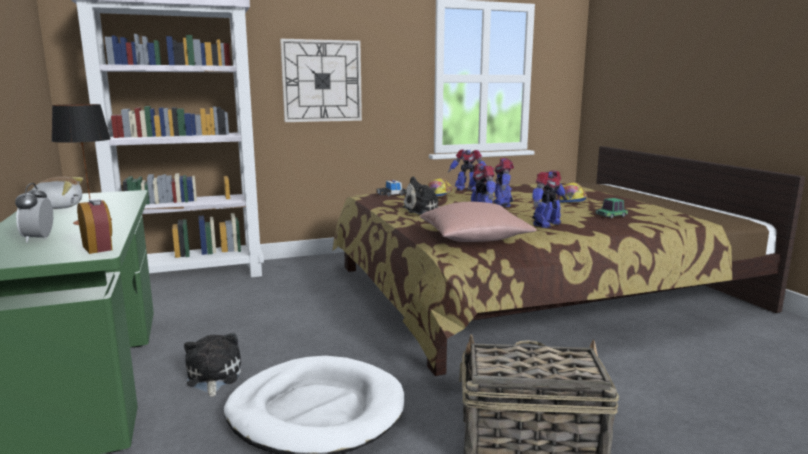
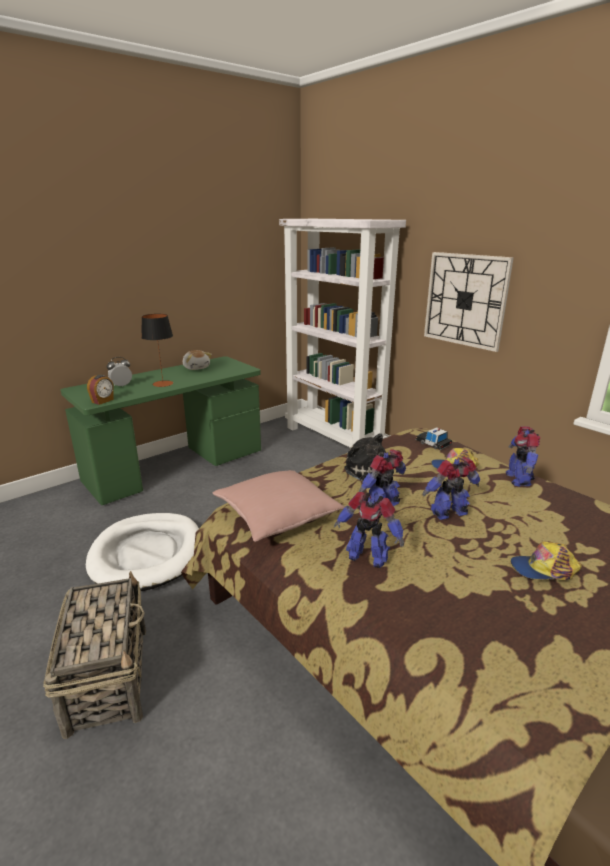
camera: 70 degrees right, 10 degrees up
plush toy [184,333,241,397] -> none
toy car [596,198,628,218] -> none

